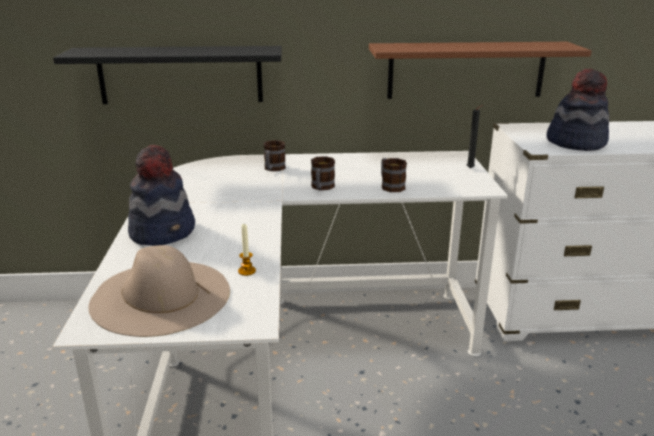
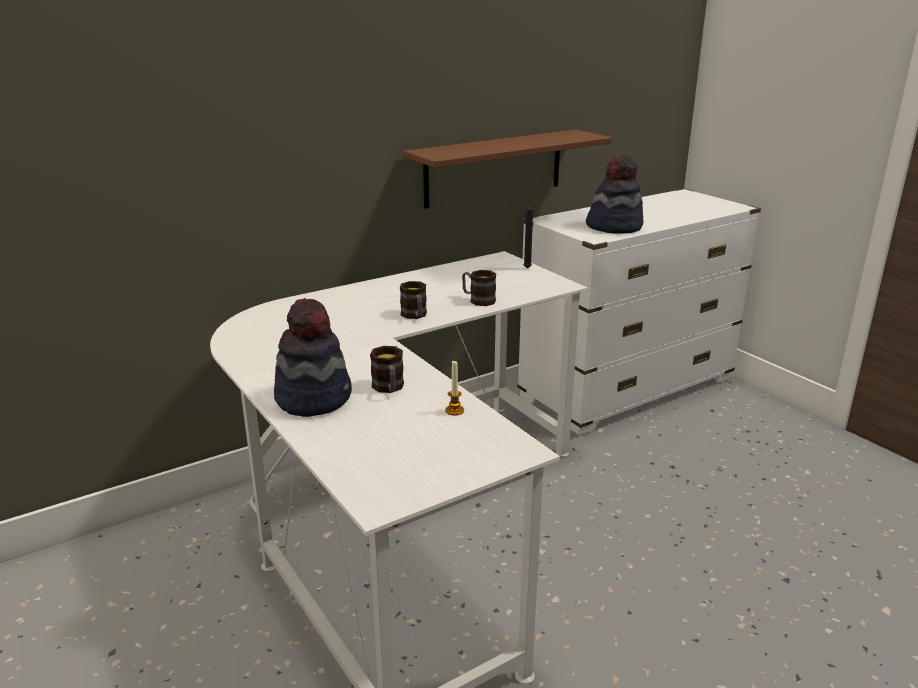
camera: 30 degrees left, 0 degrees up
black shelf [53,46,282,104] -> none
beige hat [88,245,230,337] -> none
mug [263,140,286,171] -> mug moved to [370,346,404,393]

